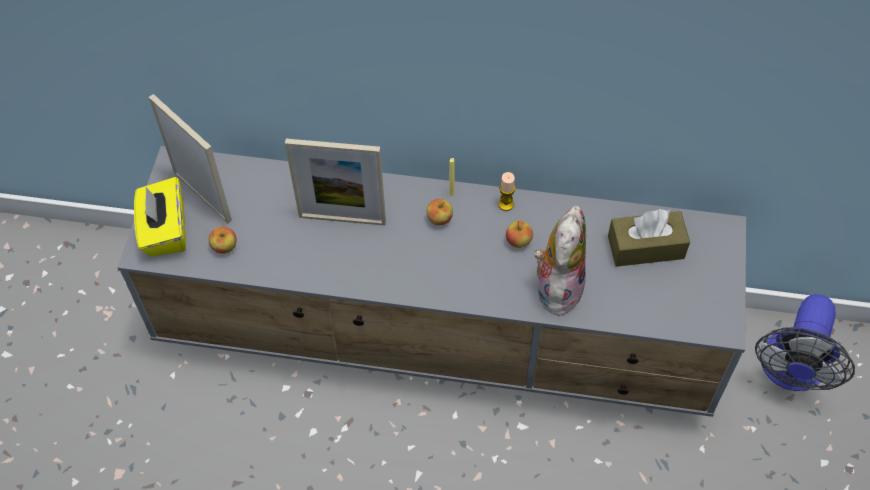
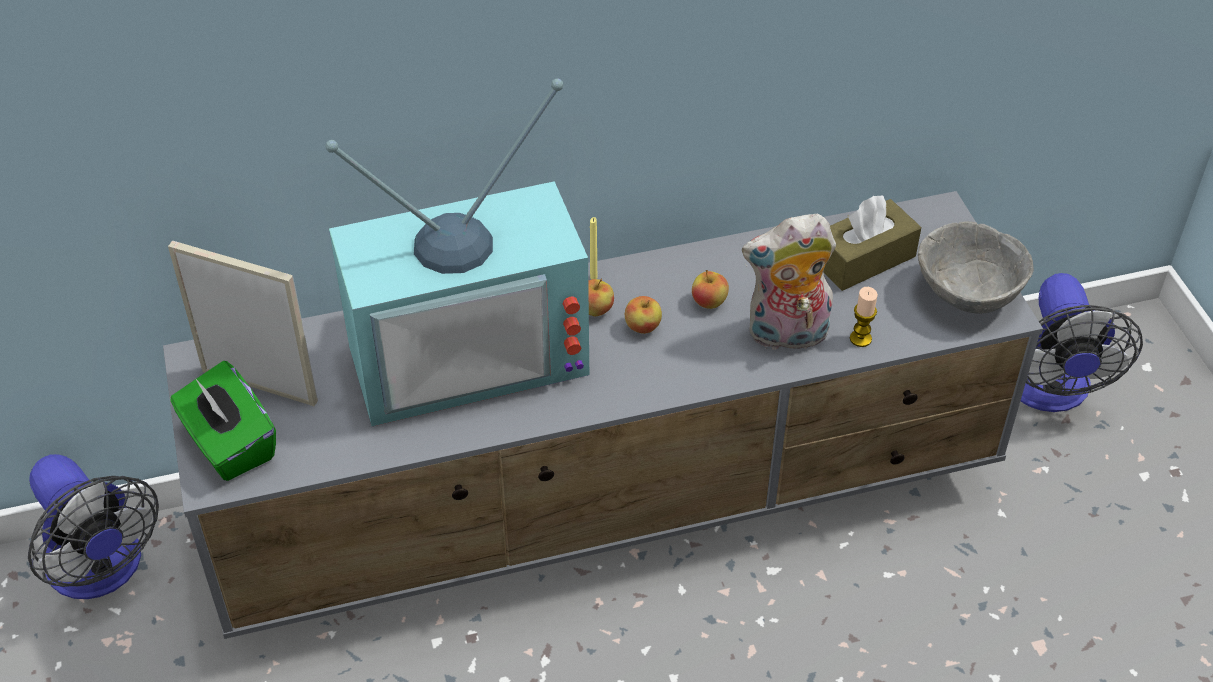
camera: 25 degrees left, 10 degrees down
yellow tissue box [134,177,186,256] -> green tissue box [170,361,276,481]
apple [208,227,237,254] -> apple moved to [625,296,662,334]
picture frame [285,139,386,225] -> television [325,79,589,426]
candle [498,172,516,211] -> candle moved to [850,287,878,347]
plush toy [534,205,586,318] -> plush toy turned 90 degrees counterclockwise [742,214,836,350]
none -> fan [28,454,159,599]
none -> grey bowl [918,221,1034,314]

